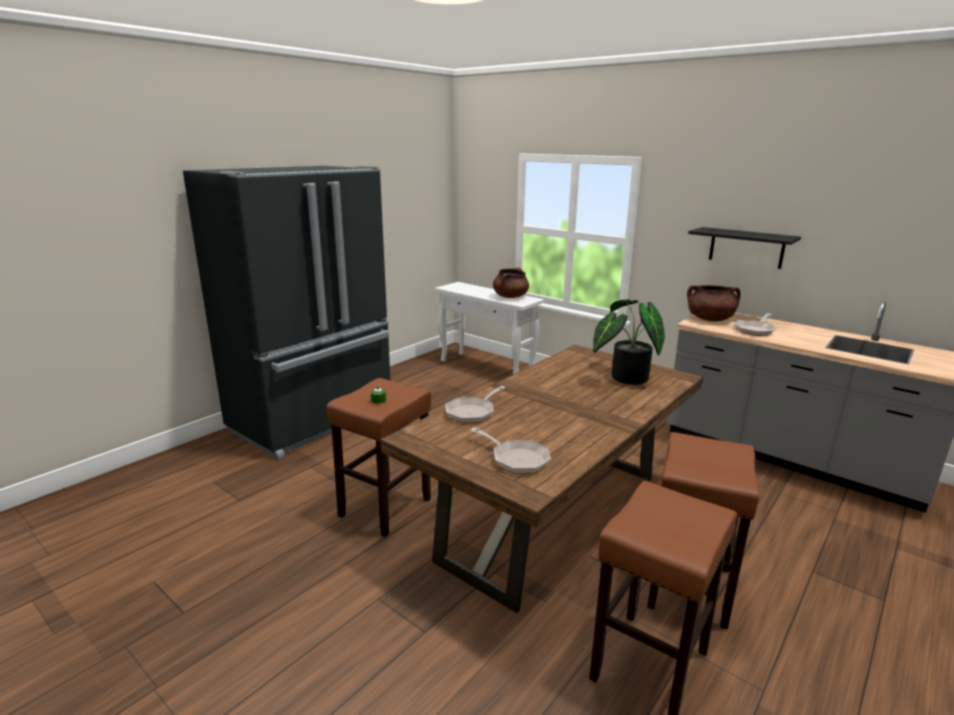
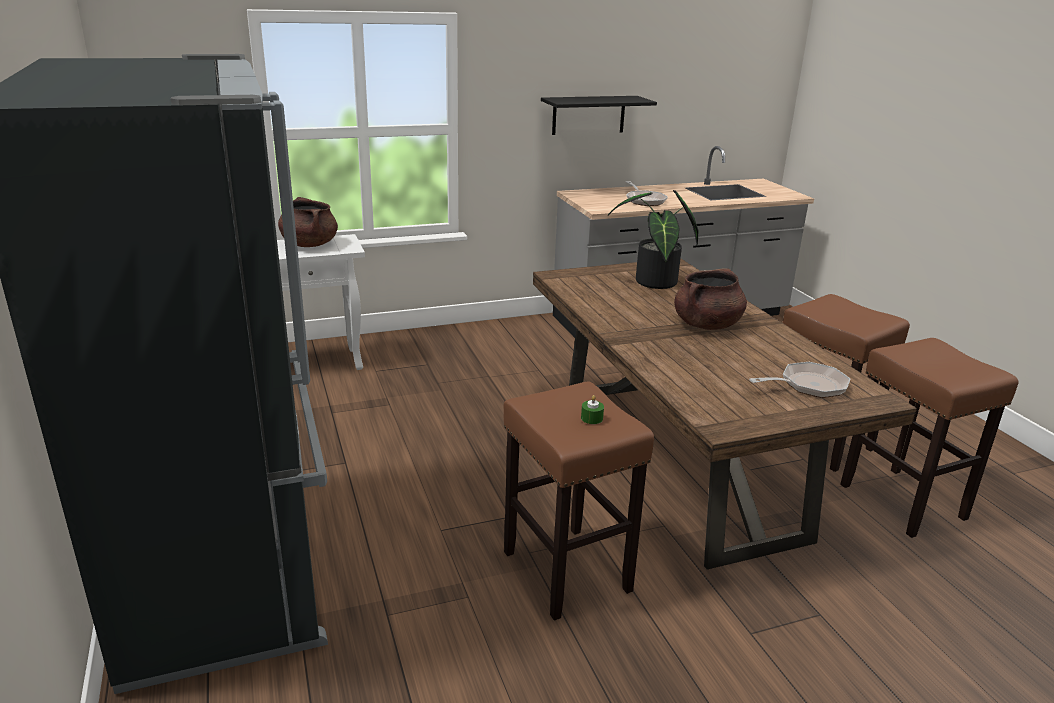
camera: 60 degrees left, 5 degrees up
frying pan [445,386,506,423] -> none
brown cooking pot [687,285,741,321] -> brown cooking pot moved to [674,268,747,330]

